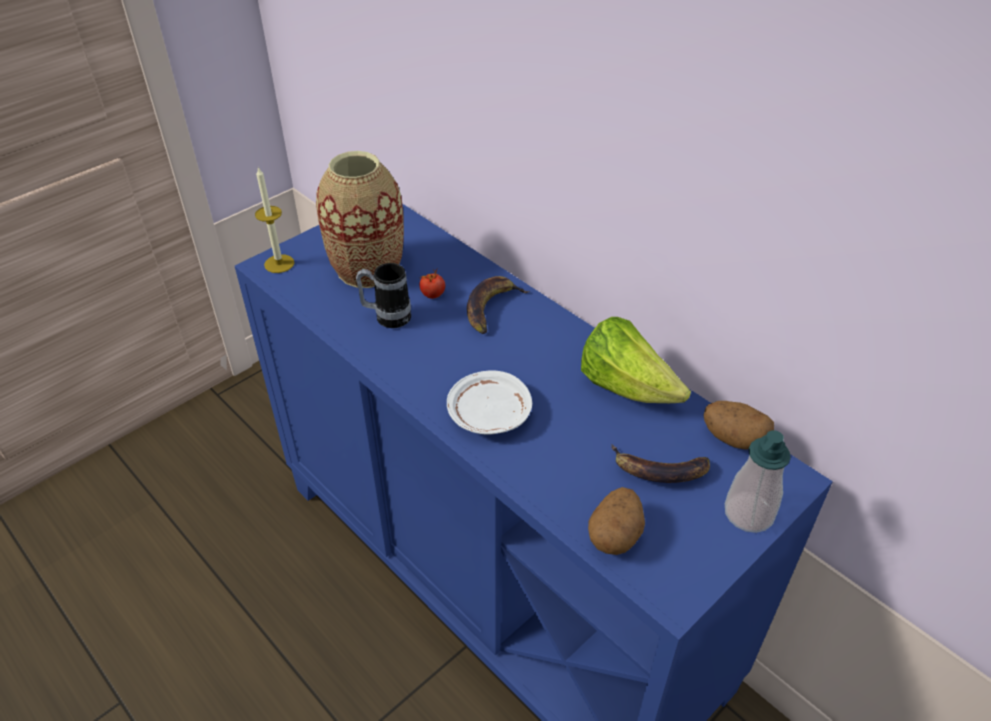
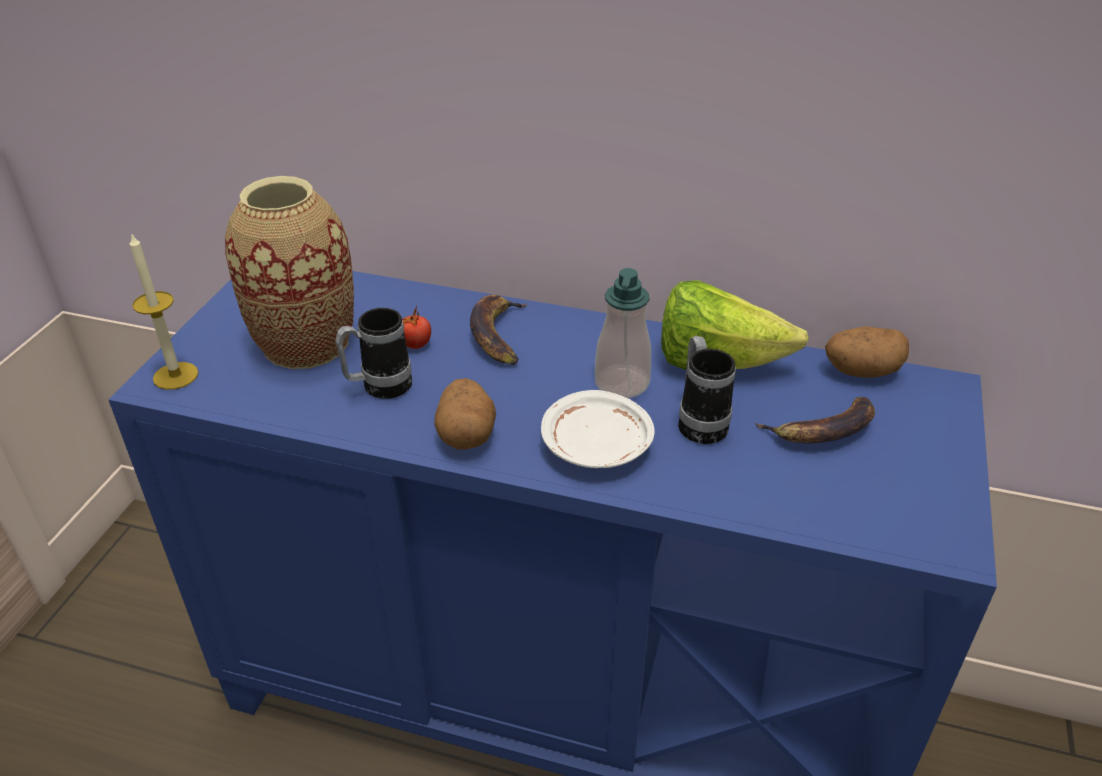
camera: 30 degrees left, 5 degrees down
potato [588,487,645,555] -> potato moved to [434,378,496,450]
soap dispenser [725,430,791,533] -> soap dispenser moved to [595,268,651,398]
none -> mug [678,336,736,444]

